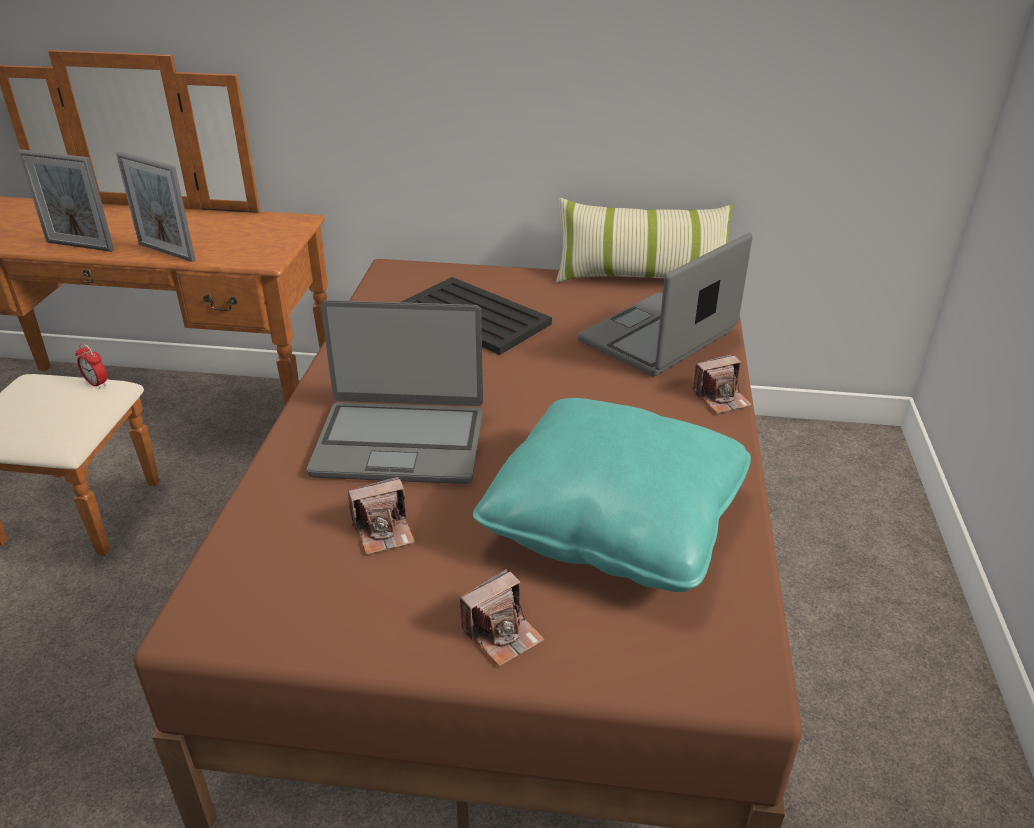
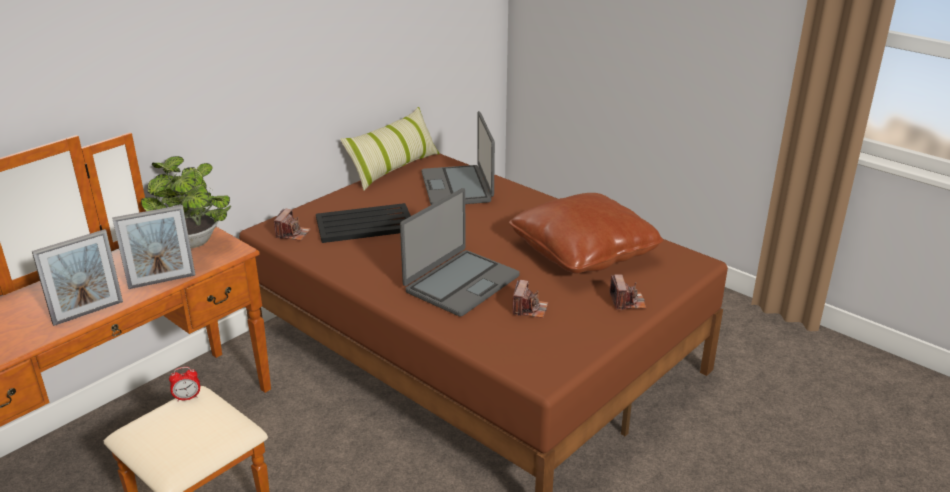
camera: 55 degrees left, 5 degrees down
turquoise pillow [473,398,751,592] -> brown pillow [509,193,663,274]
camera [693,354,752,414] -> camera moved to [274,209,311,241]
none -> potted plant [141,156,231,248]

